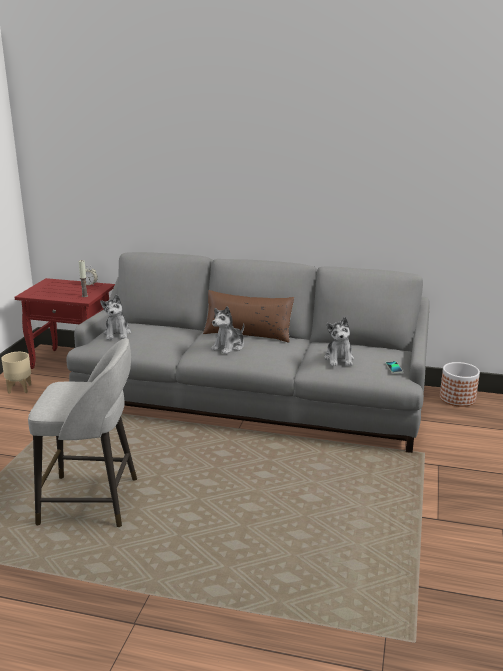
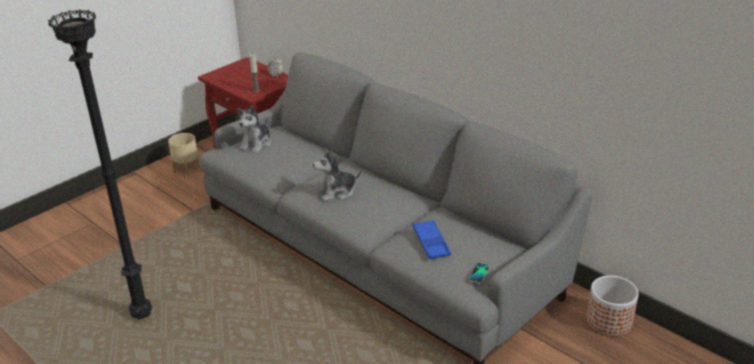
camera: 30 degrees right, 10 degrees up
grey stool [28,338,137,527] -> black floor lamp [48,9,152,319]
brown pillow [203,290,294,343] -> none
plush toy [324,317,354,366] -> blue tray [413,220,451,259]

